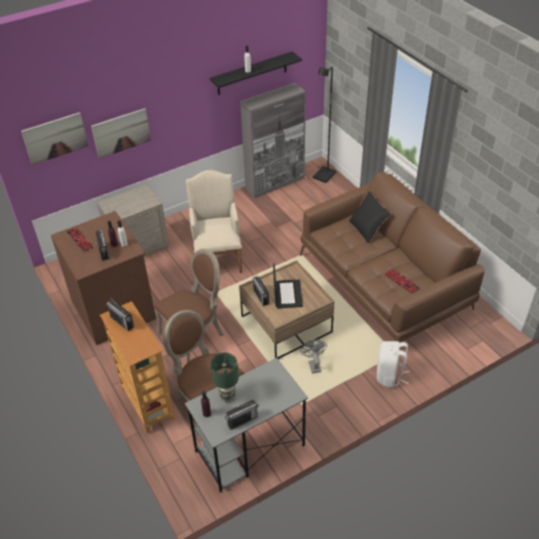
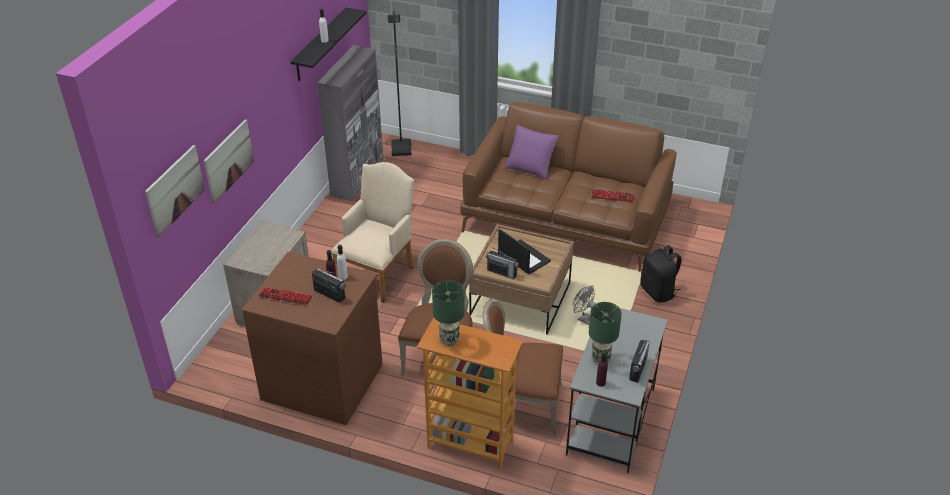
camera: 40 degrees left, 5 degrees down
radio [106,297,134,331] -> green table lamp [432,280,465,346]
beige armchair [186,170,242,273] -> beige armchair turned 75 degrees clockwise [331,162,414,303]
black pillow [349,191,391,244] -> purple pillow [505,125,559,179]
white backpack [377,341,409,387] -> black backpack [640,245,682,303]

